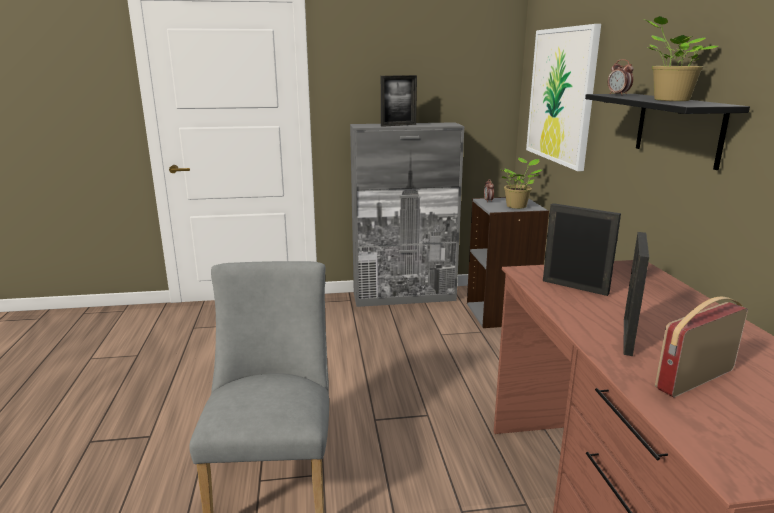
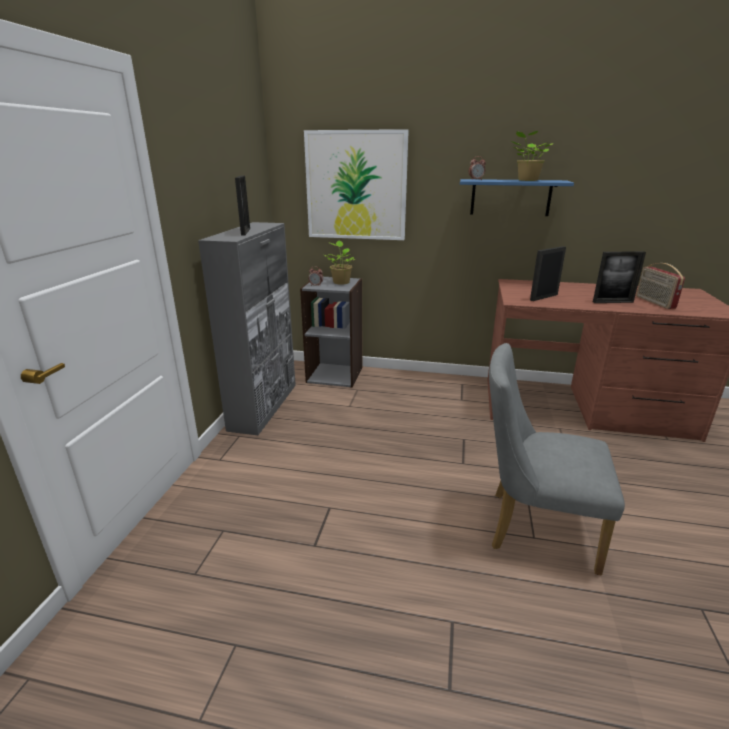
camera: 70 degrees left, 5 degrees up
black shelf [585,94,750,170] -> blue shelf [460,179,574,216]
picture frame [624,232,649,356] -> picture frame turned 45 degrees counterclockwise [593,251,646,303]

